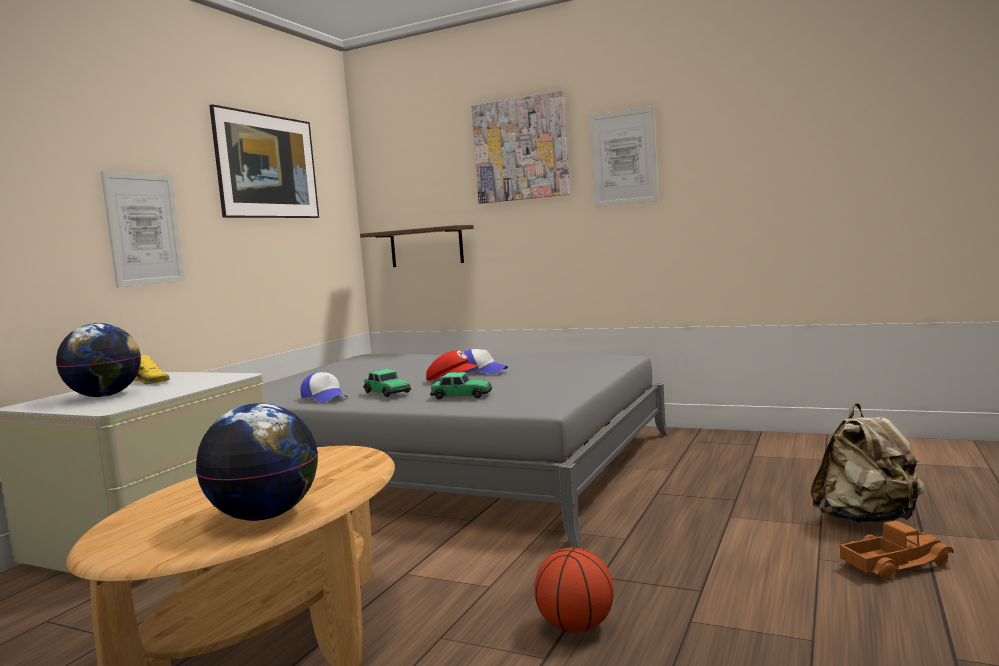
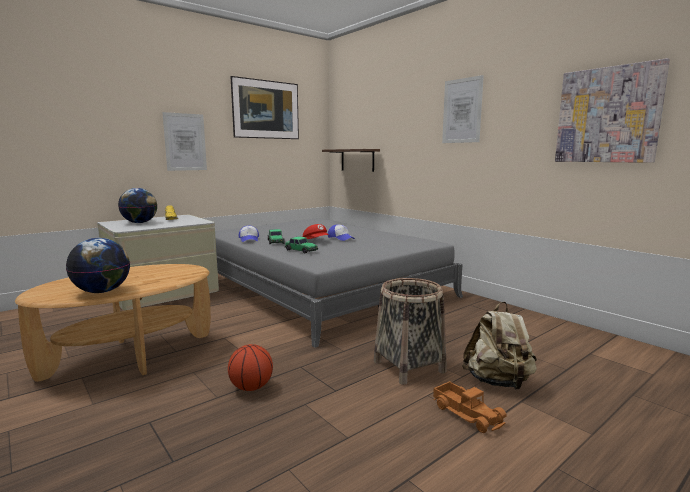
camera: 25 degrees right, 5 degrees up
picture [471,90,570,204] -> picture moved to [555,58,670,163]
toy truck [840,520,954,580] -> toy truck turned 45 degrees clockwise [433,381,507,433]
none -> basket [374,278,446,385]

